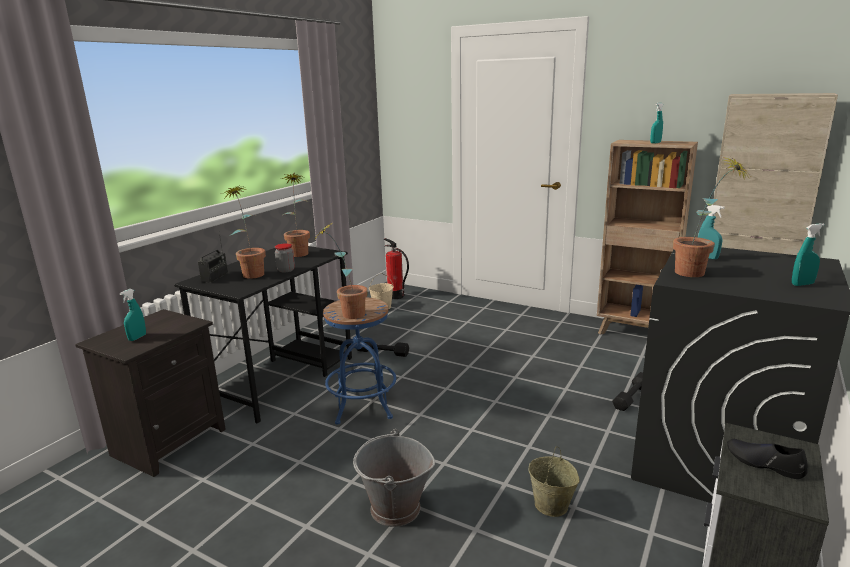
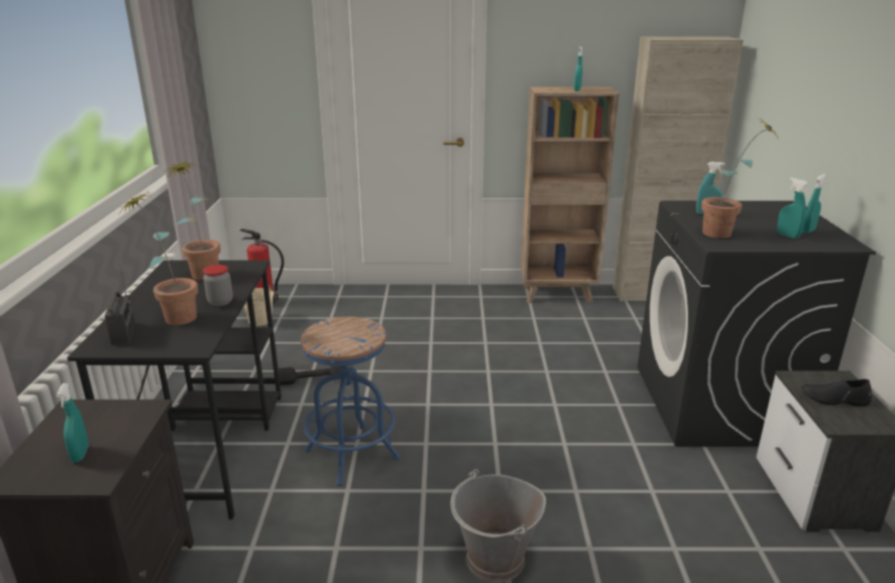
camera: 30 degrees left, 5 degrees up
potted plant [314,221,368,319] -> none
beige bucket [528,446,580,517] -> none
black dumbbell [612,372,643,411] -> none
none -> turquoise spray bottle [777,178,808,239]

